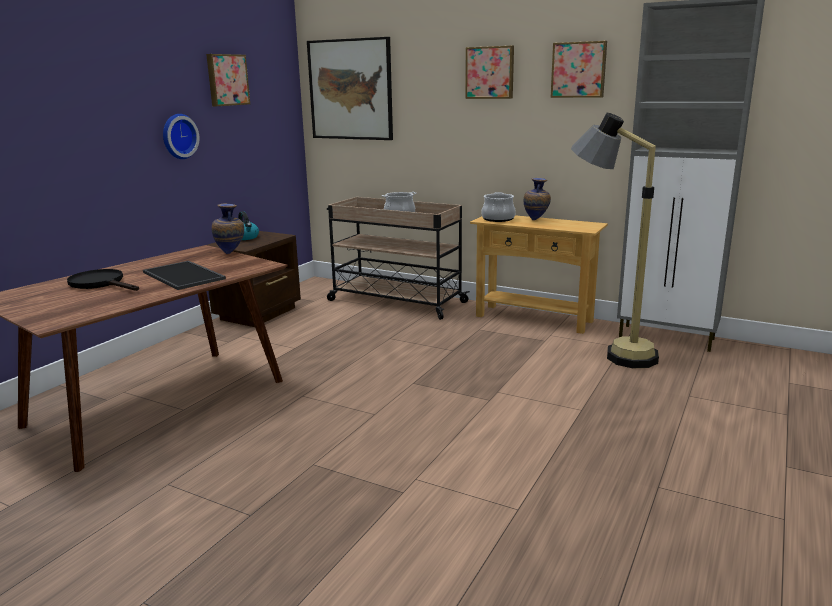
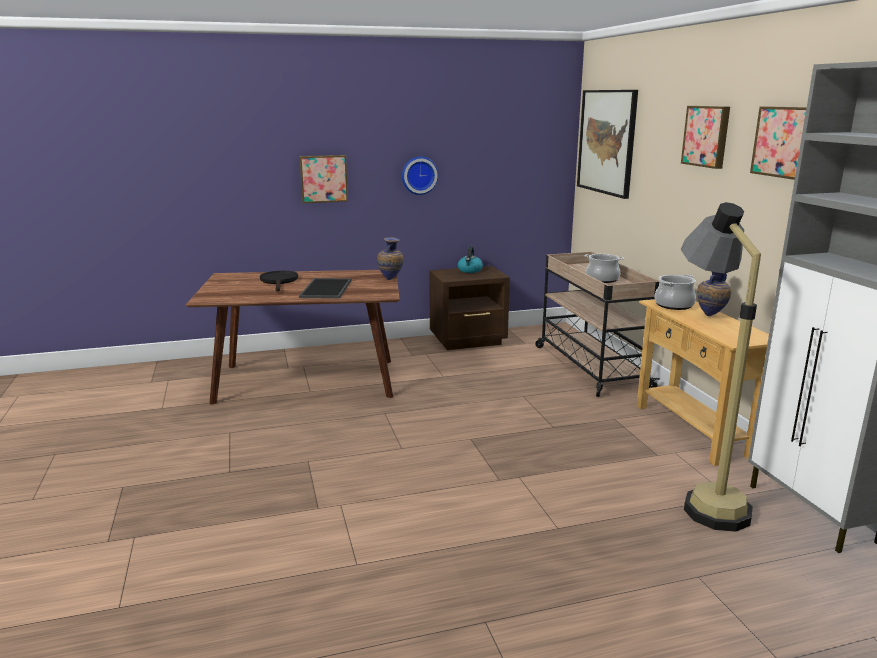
camera: 45 degrees right, 0 degrees up
picture [206,54,250,106] -> picture moved to [299,155,348,203]

